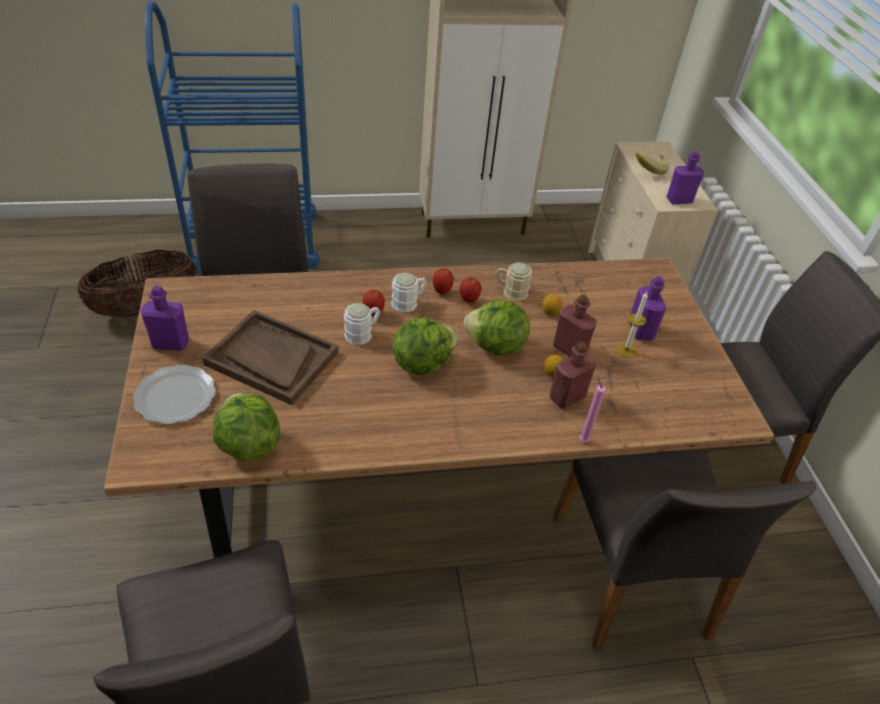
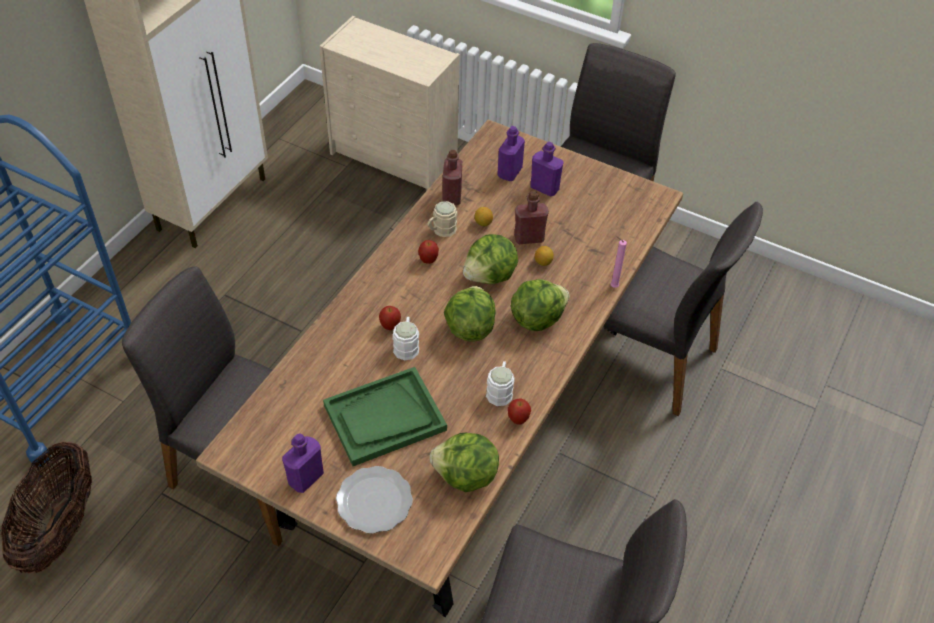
camera: 50 degrees left, 5 degrees up
brown tray [202,310,338,405] -> green tray [323,367,447,466]
white mug [391,273,427,313] -> white mug moved to [486,361,514,406]
apple [433,268,454,294] -> apple moved to [508,399,531,425]
red bottle [549,342,596,409] -> red bottle moved to [443,150,462,205]
candle [616,292,648,358] -> none
banana [636,152,669,175] -> none
purple bottle [667,151,704,204] -> purple bottle moved to [497,126,525,181]
none -> lettuce [511,279,569,331]

